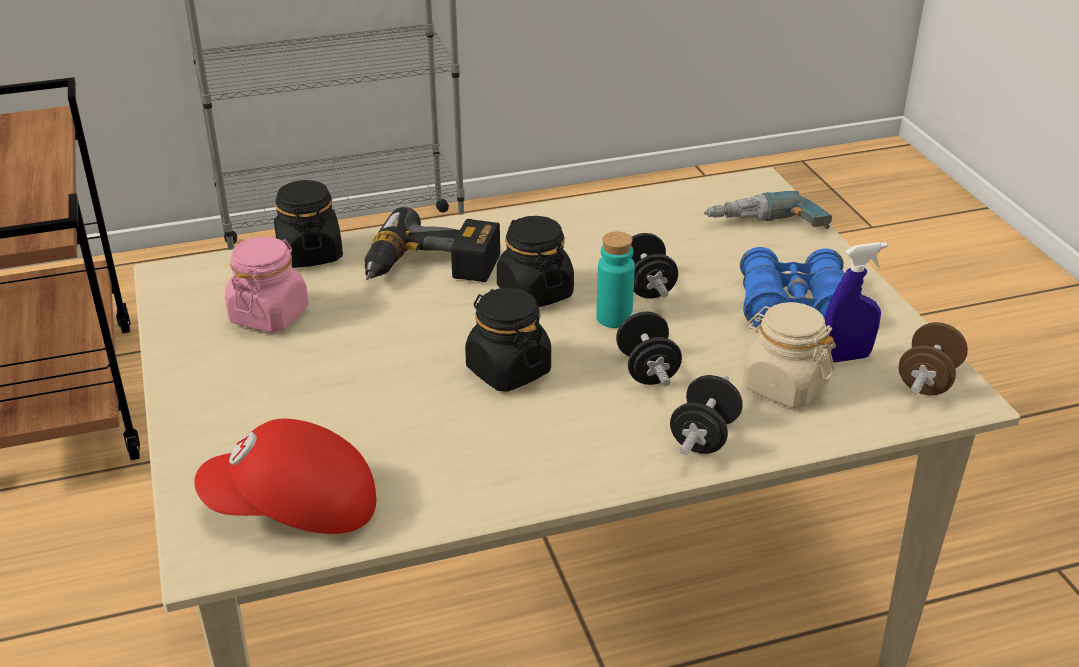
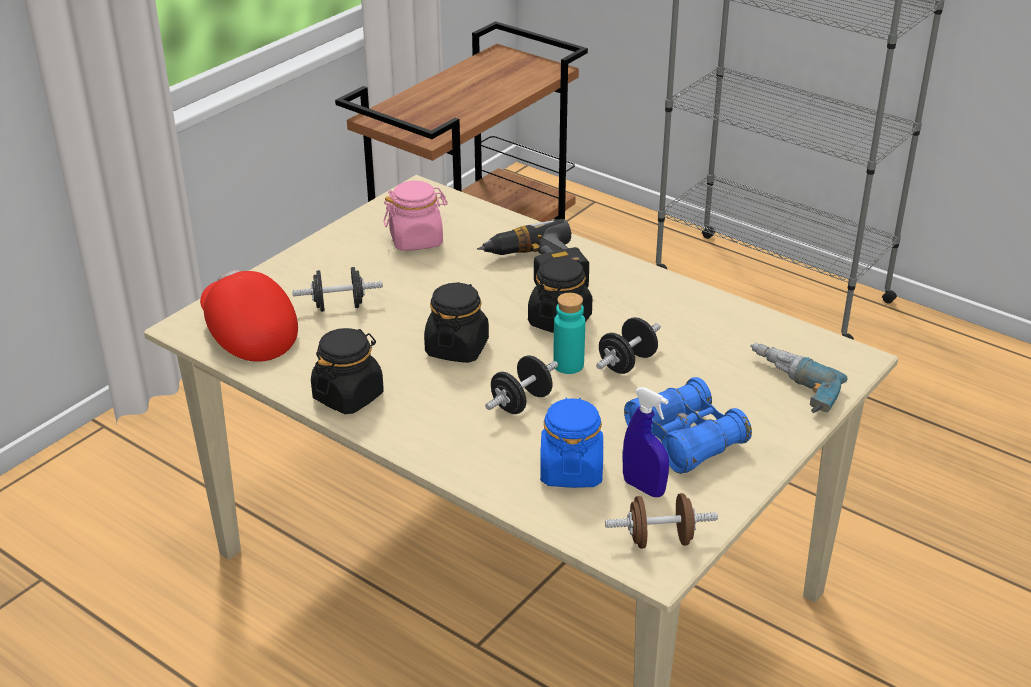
camera: 55 degrees right, 0 degrees up
black jar [274,180,343,268] -> black jar moved to [311,328,384,414]
black dumbbell [670,375,743,455] -> black dumbbell moved to [292,267,383,312]
beige jar [743,302,836,408] -> blue jar [540,397,603,488]

